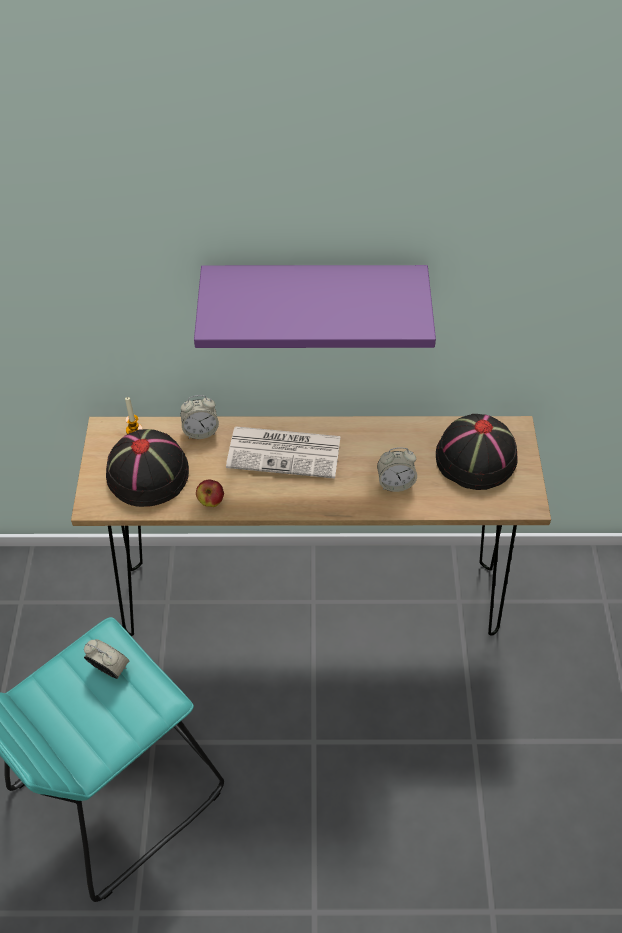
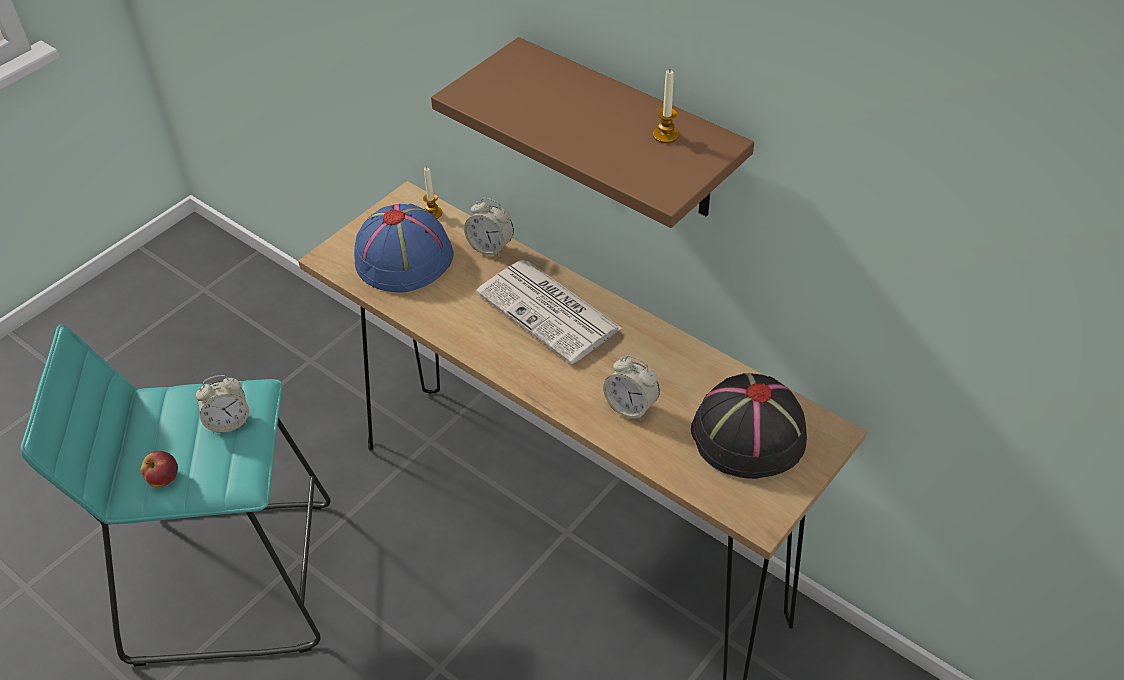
camera: 40 degrees right, 5 degrees down
alarm clock [84,639,130,679] -> alarm clock turned 90 degrees clockwise [196,375,249,433]
black hat [106,429,189,507] -> blue hat [354,204,454,292]
purple shelf [194,265,436,348] -> brown shelf [431,37,754,228]
apple [196,480,224,507] -> apple moved to [140,451,178,487]
none -> candle [653,70,679,143]

